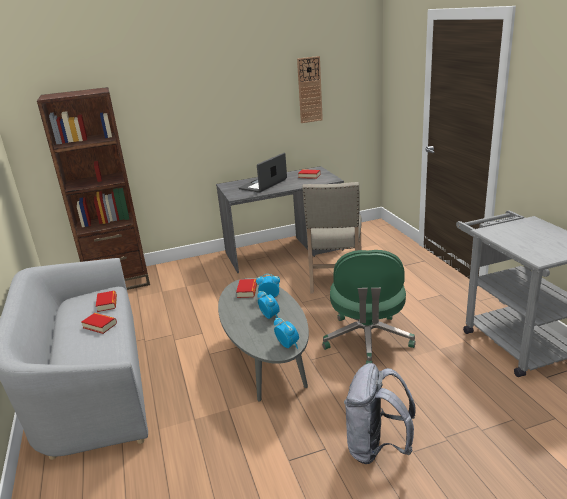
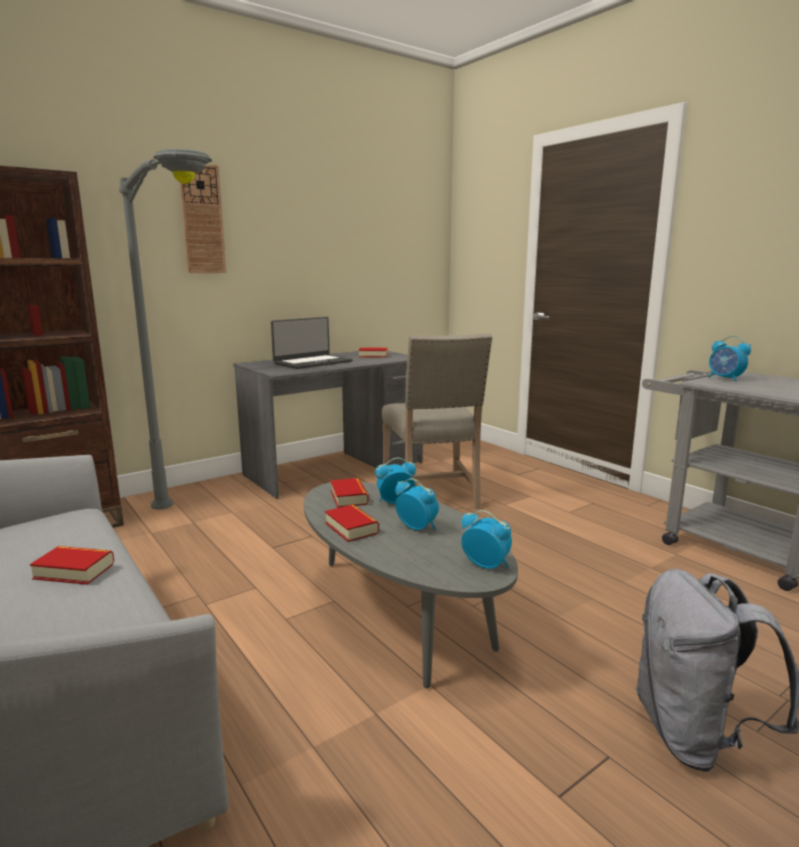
camera: 20 degrees left, 10 degrees down
book [96,291,117,312] -> book moved to [325,504,379,542]
laptop [239,153,287,193] -> laptop turned 150 degrees counterclockwise [271,317,352,369]
wall clock [297,56,323,123] -> wall clock moved to [180,164,226,273]
green office chair [322,250,416,364] -> none
none -> grey floor lamp [119,149,212,509]
none -> alarm clock [708,336,751,382]

